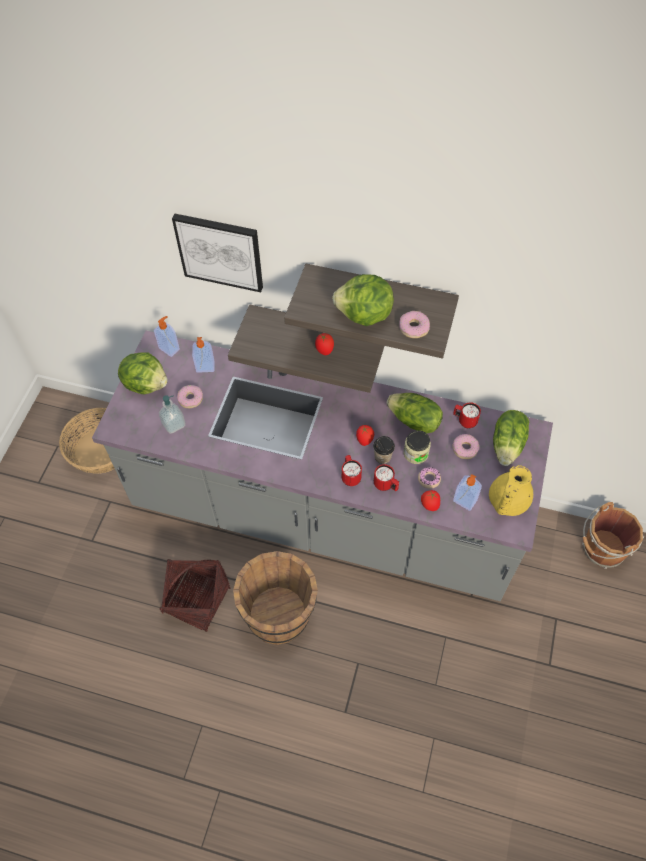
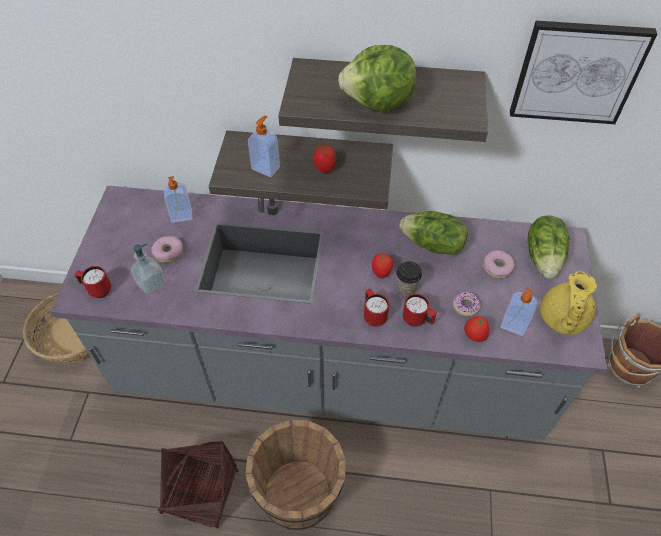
camera: 10 degrees left, 5 degrees down
lettuce [118,352,168,394] -> none
soap dispenser [154,316,180,357] -> soap dispenser moved to [248,116,280,177]
picture [172,214,263,292] -> picture moved to [510,21,657,124]
donut [399,311,430,338] -> none
jar [404,430,431,464] -> none
red mug [453,402,481,428] -> red mug moved to [75,266,111,298]

